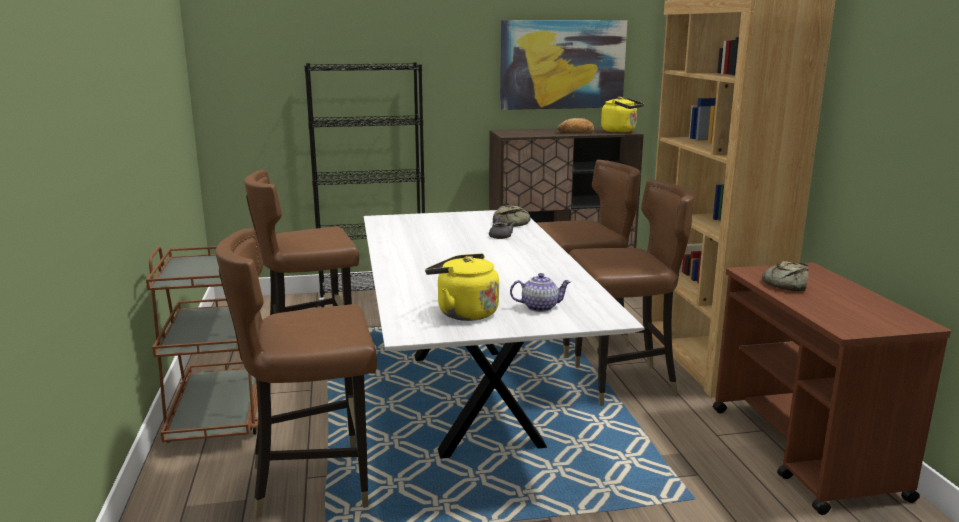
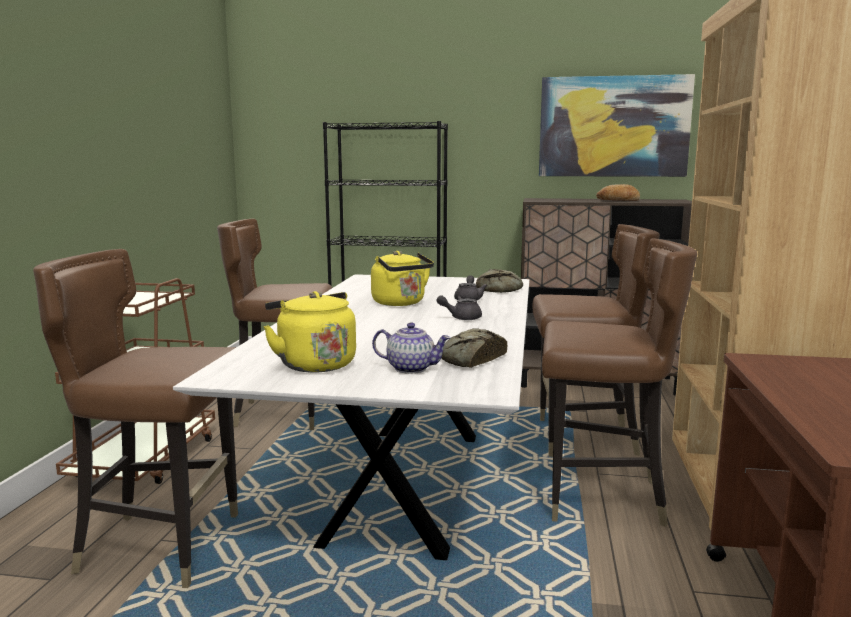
camera: 20 degrees right, 5 degrees down
yellow kettle [601,97,644,133] -> yellow kettle moved to [371,251,434,306]
bread [762,261,809,291] -> bread moved to [441,328,507,368]
none -> grey teapot [436,295,482,320]

